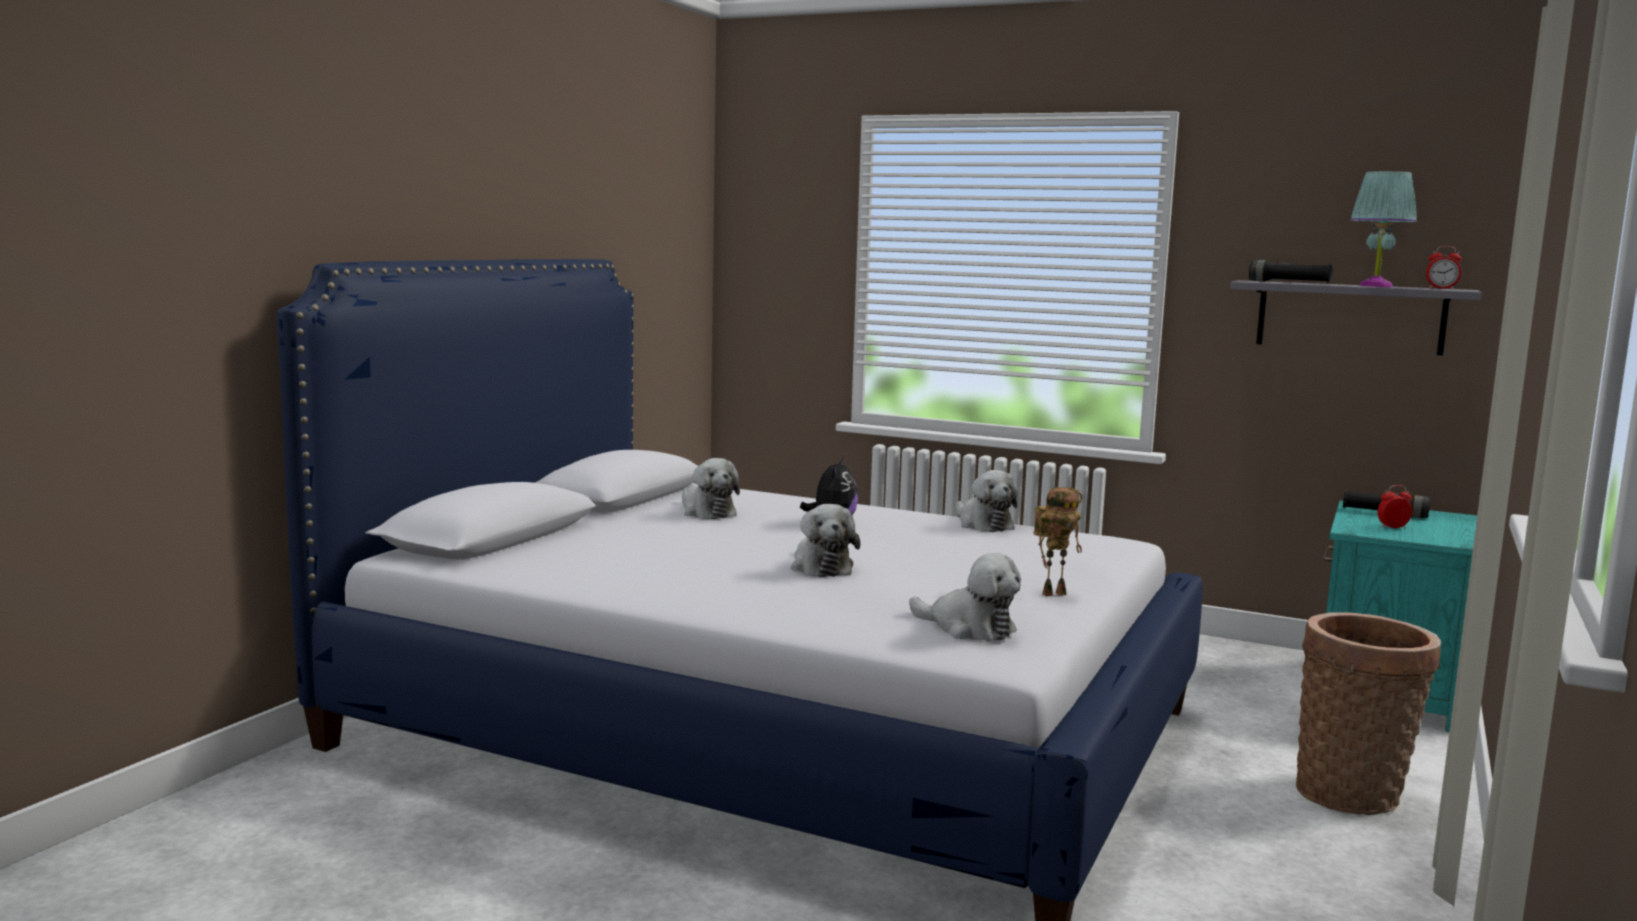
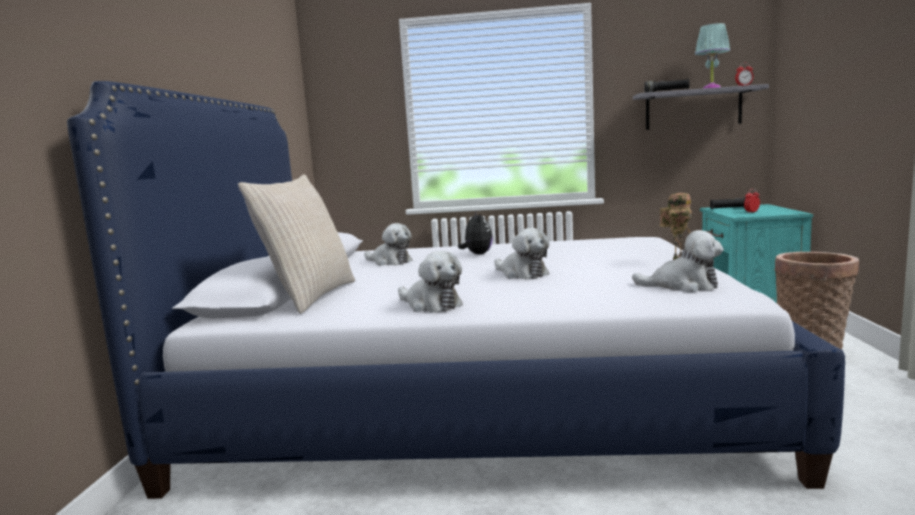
camera: 20 degrees left, 0 degrees up
plush toy [956,470,1018,532] -> plush toy moved to [398,251,463,313]
none -> beige pillow [238,174,355,314]

